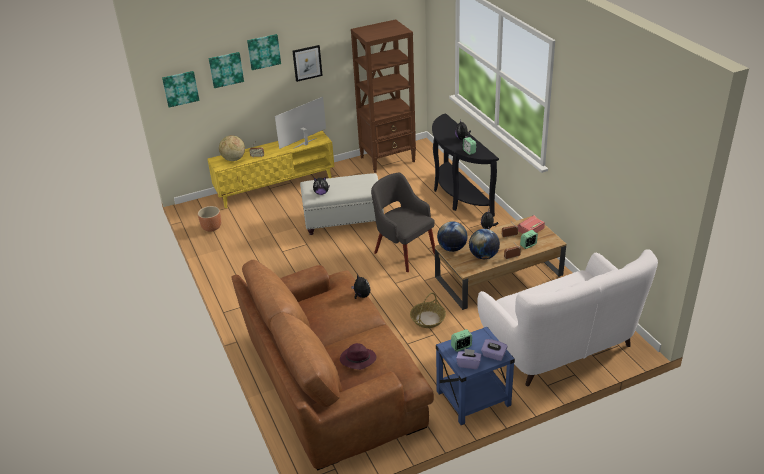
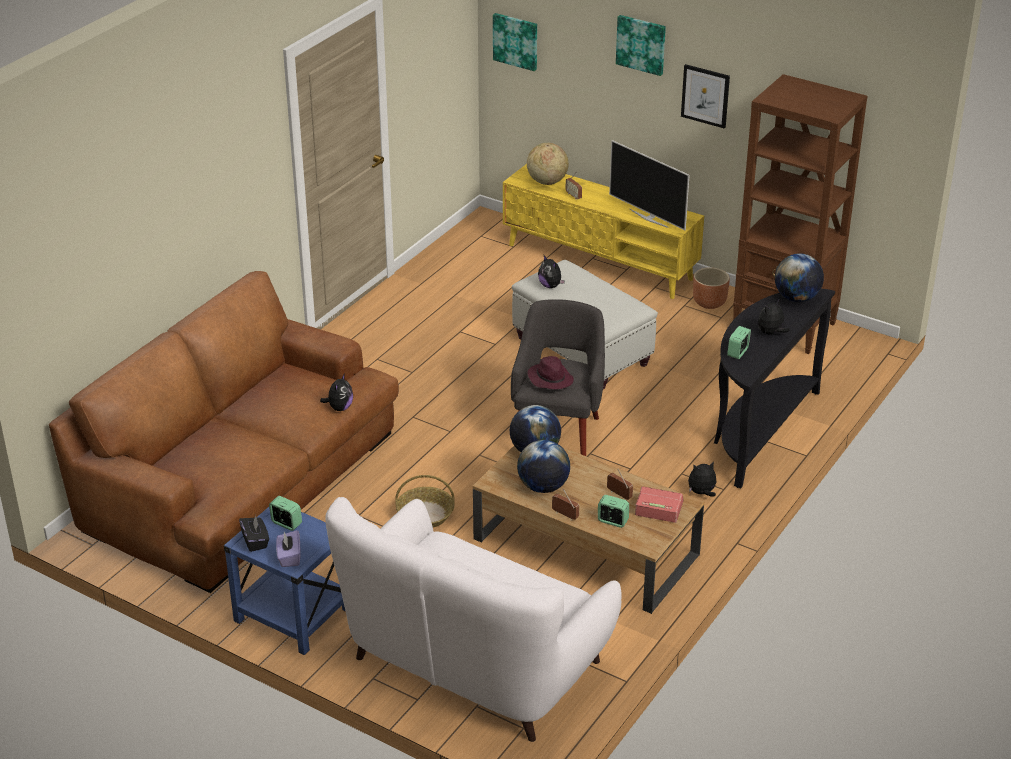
camera: 55 degrees right, 0 degrees up
brown planter [198,206,221,231] -> brown planter moved to [693,267,730,309]
picture [209,52,244,88] -> none
television [275,97,326,149] -> television turned 150 degrees counterclockwise [609,140,690,230]
purple hat [340,343,376,370] -> purple hat moved to [527,356,574,390]
purple tissue box [456,348,481,369] -> black tissue box [239,515,269,552]
none -> globe [775,253,824,302]

